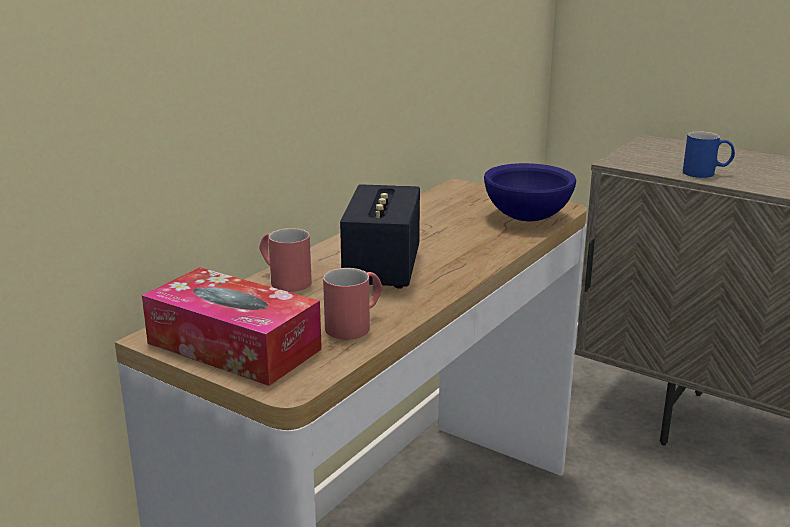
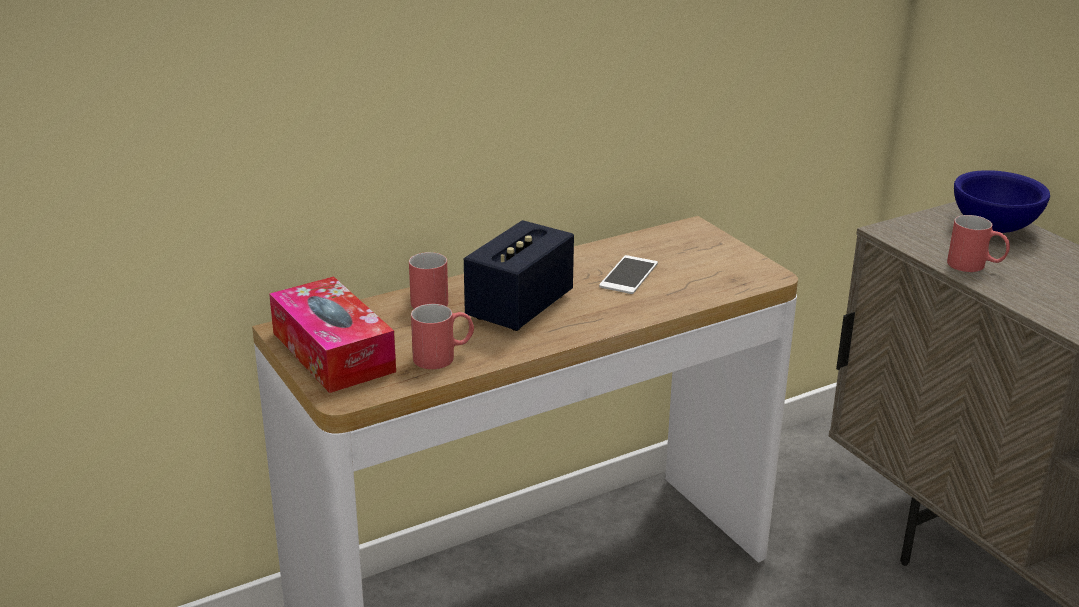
camera: 25 degrees right, 5 degrees up
blue bowl [484,163,576,221] -> blue bowl moved to [954,170,1050,233]
blue mug [683,131,735,178] -> red mug [947,215,1010,272]
none -> phone [599,255,658,294]

